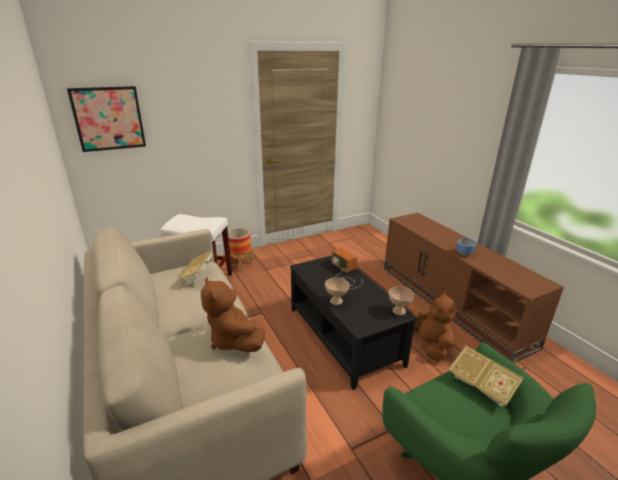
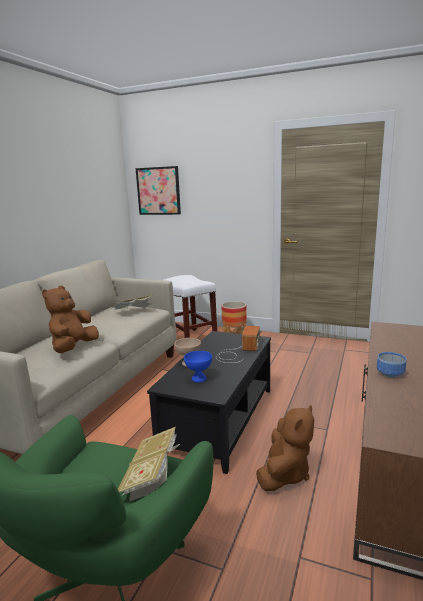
camera: 50 degrees right, 10 degrees down
beige bowl [389,286,415,315] -> none
none -> blue bowl [184,351,212,382]

